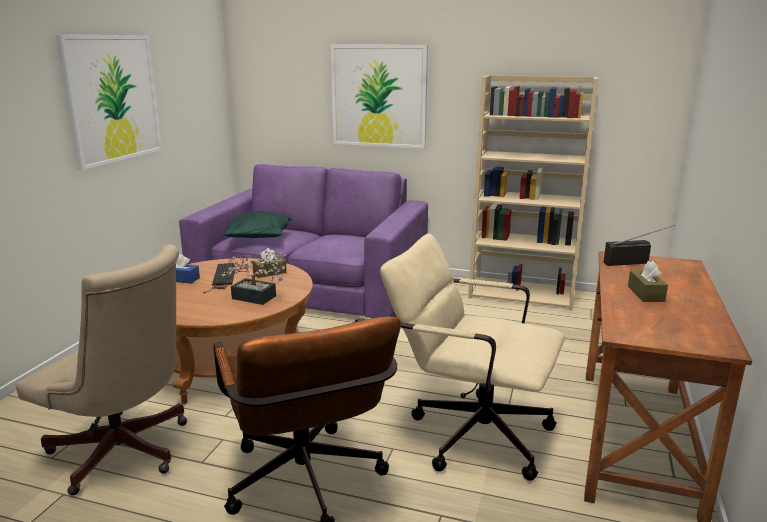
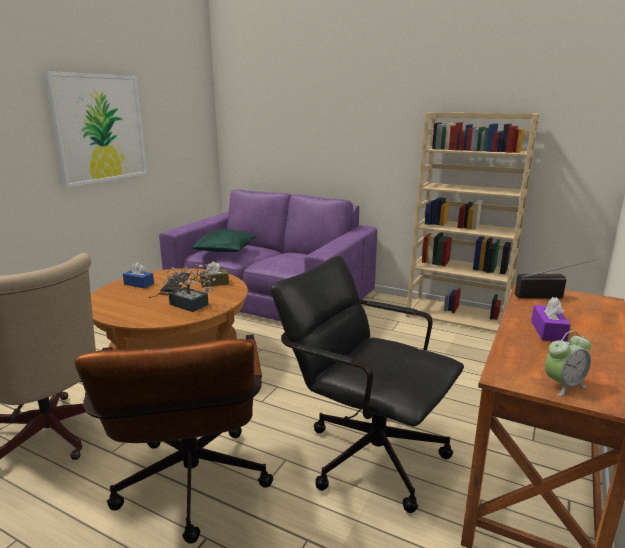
camera: 10 degrees right, 0 degrees up
picture [331,45,428,149] -> none
beige office chair [380,233,565,481] -> black office chair [271,255,464,513]
brown tissue box [628,261,668,302] -> purple tissue box [531,297,571,342]
none -> alarm clock [545,331,591,396]

